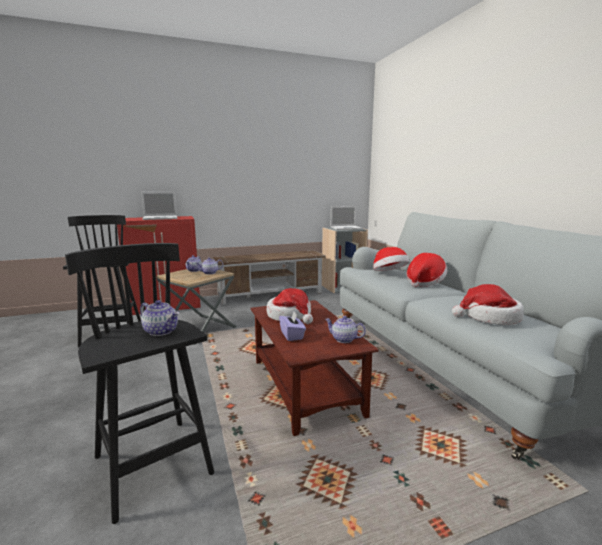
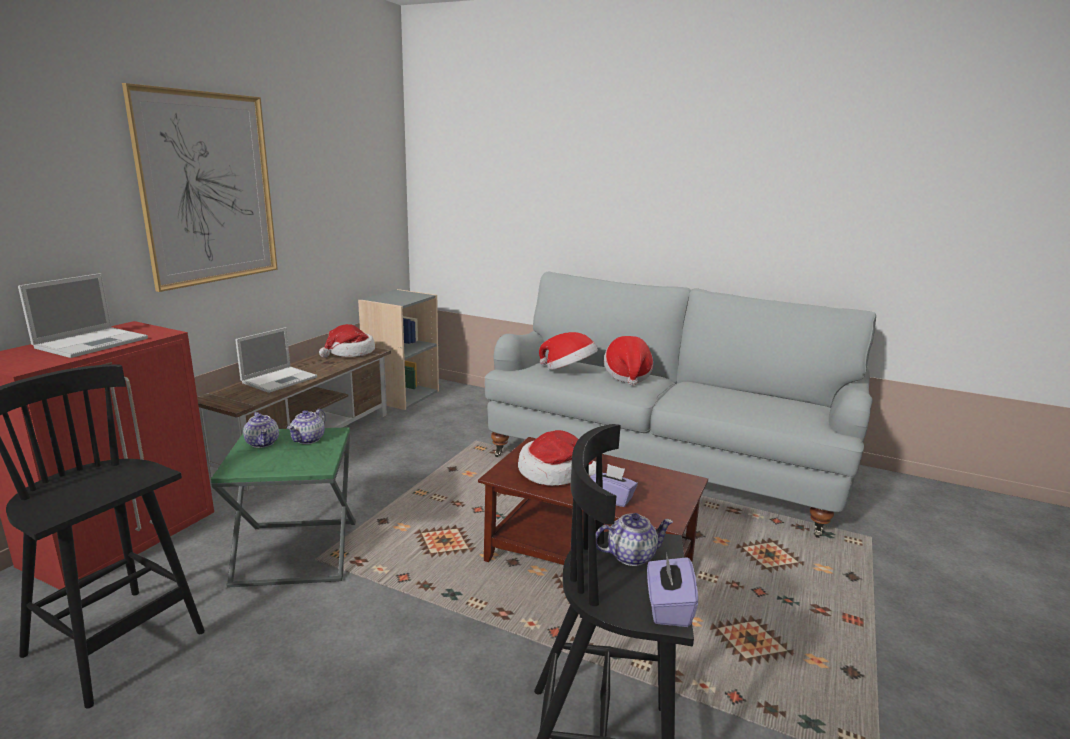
camera: 45 degrees left, 5 degrees up
brown side table [156,269,236,345] -> green side table [211,427,356,588]
teapot [325,316,366,343] -> none
laptop [331,206,362,230] -> laptop moved to [235,327,317,393]
hat [452,284,524,325] -> hat moved to [319,324,375,358]
none -> picture [122,83,278,292]
none -> purple tissue box [647,552,698,627]

